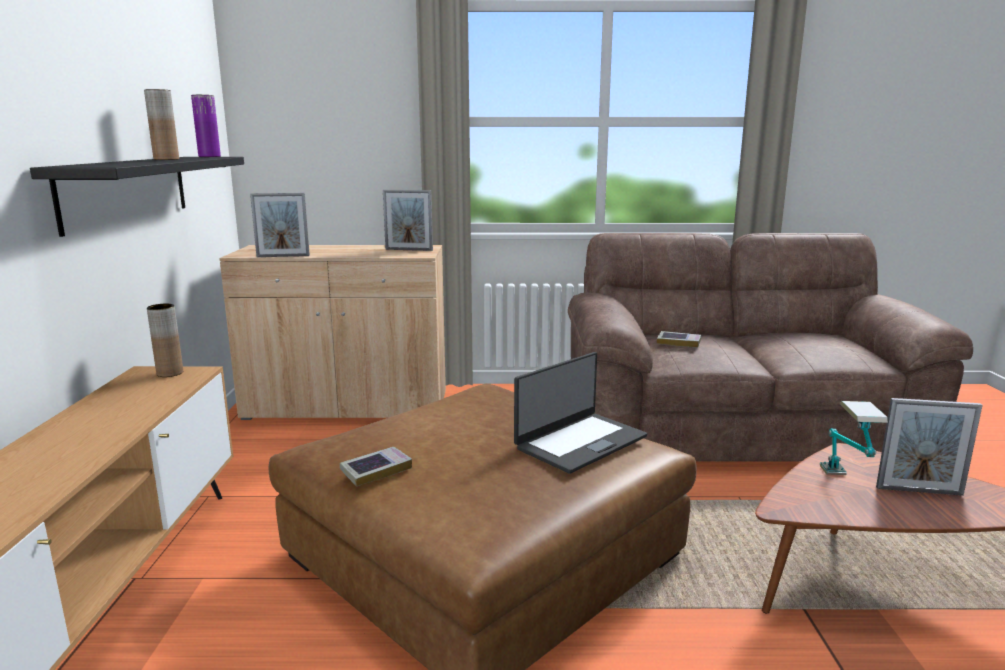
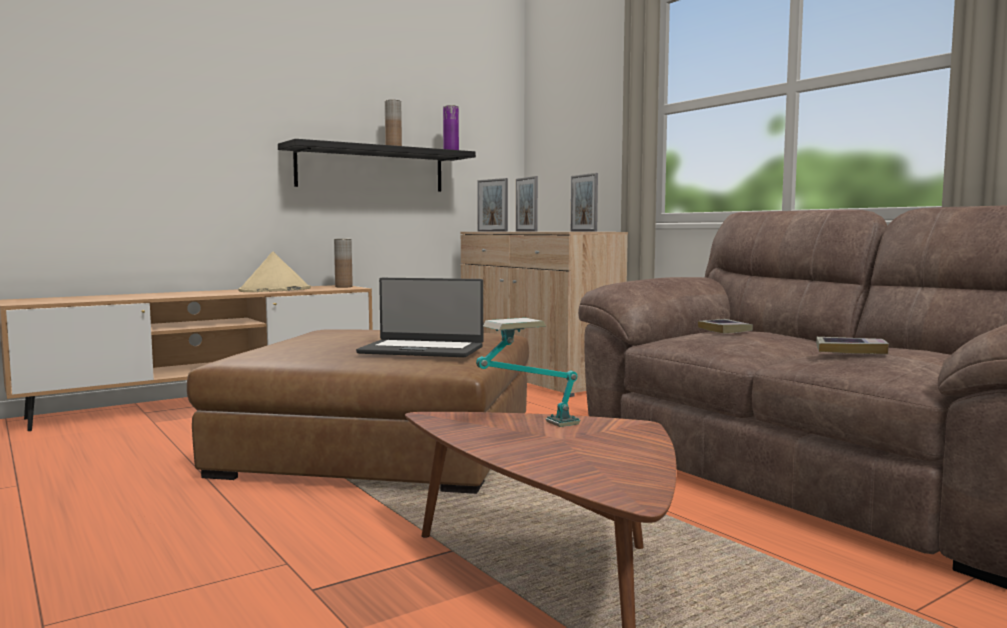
camera: 55 degrees right, 10 degrees down
book [340,447,412,486] -> book moved to [816,337,889,354]
picture frame [876,398,983,496] -> picture frame moved to [516,176,538,232]
none -> beige hat [238,251,311,292]

